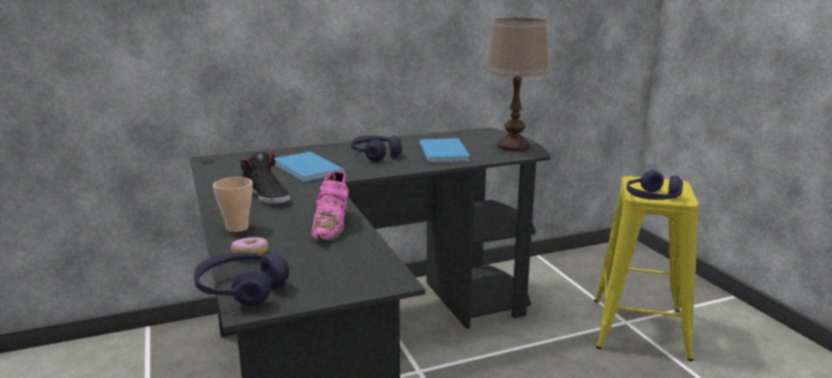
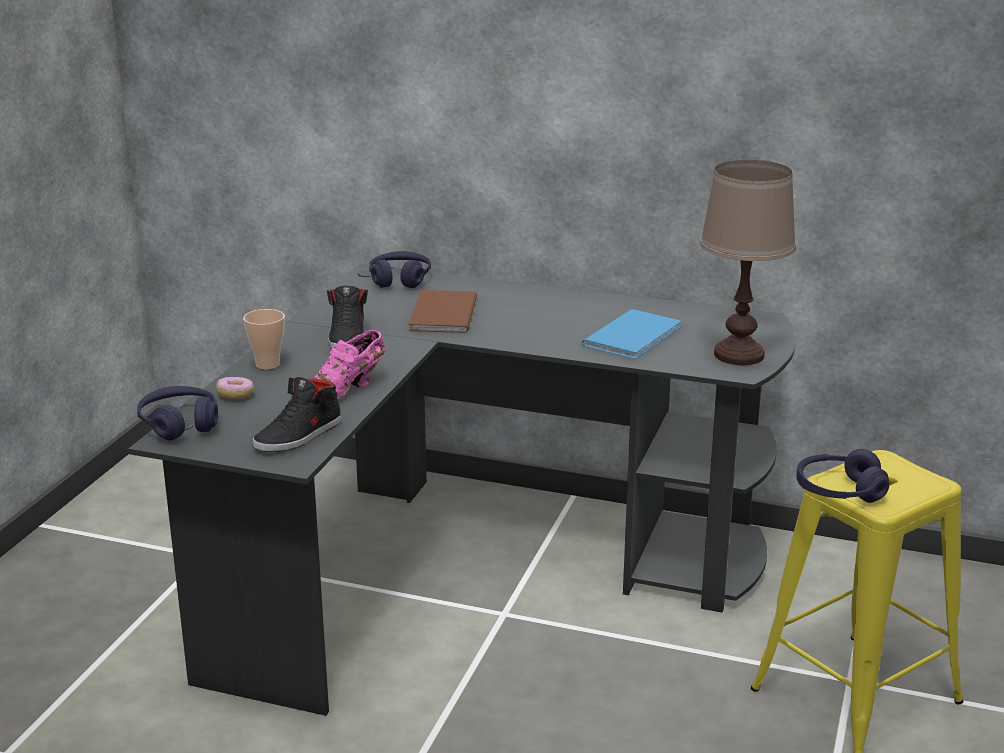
camera: 40 degrees right, 5 degrees up
blue book [275,152,346,182] -> brown book [409,290,477,333]
purple headphones [351,135,402,161] -> purple headphones moved to [369,251,431,288]
none -> black shoe [253,377,341,452]

